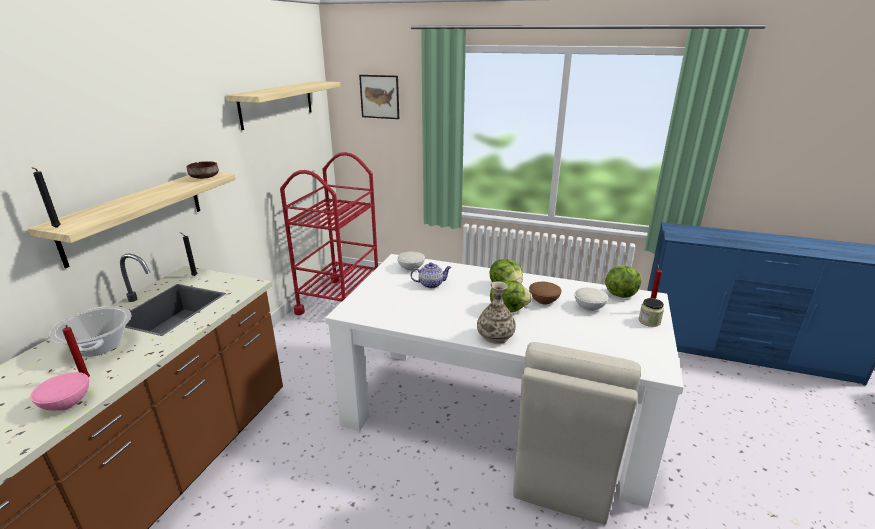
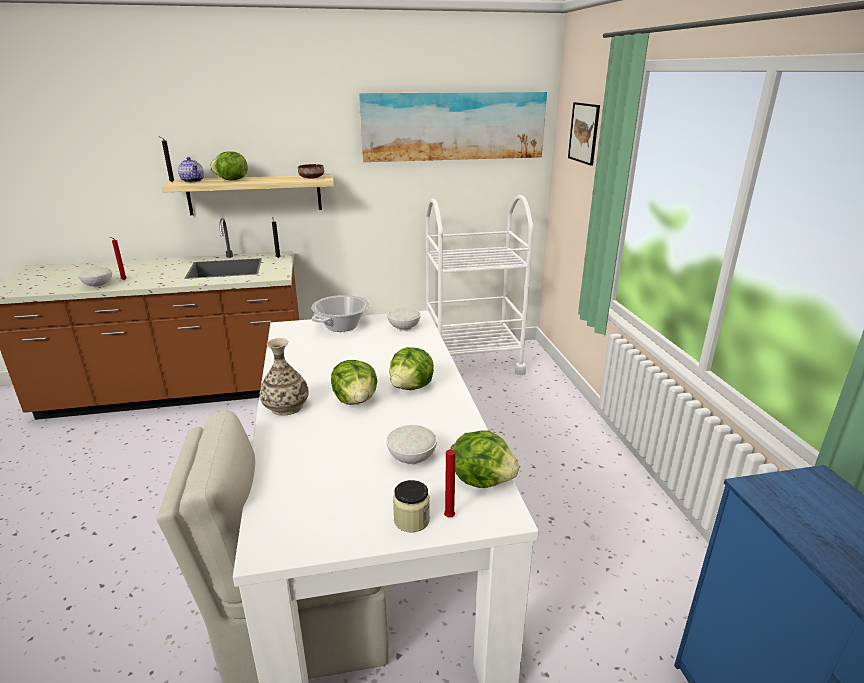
camera: 60 degrees right, 0 degrees up
pink bowl [30,372,89,411] -> white bowl [77,267,112,287]
cooking pot [50,306,131,357] -> cooking pot moved to [311,295,369,332]
shelf [226,81,340,130] -> picture [359,92,547,162]
red cart [280,152,378,315] -> white cart [426,195,534,375]
teapot [411,262,452,288] -> teapot moved to [178,157,204,183]
brown bowl [529,282,561,305] -> none
none -> lettuce [210,151,247,181]

